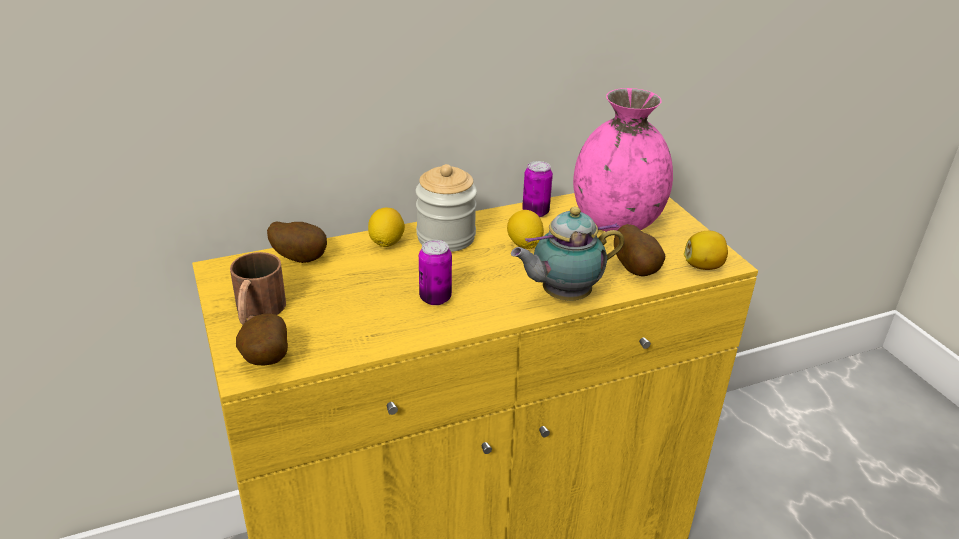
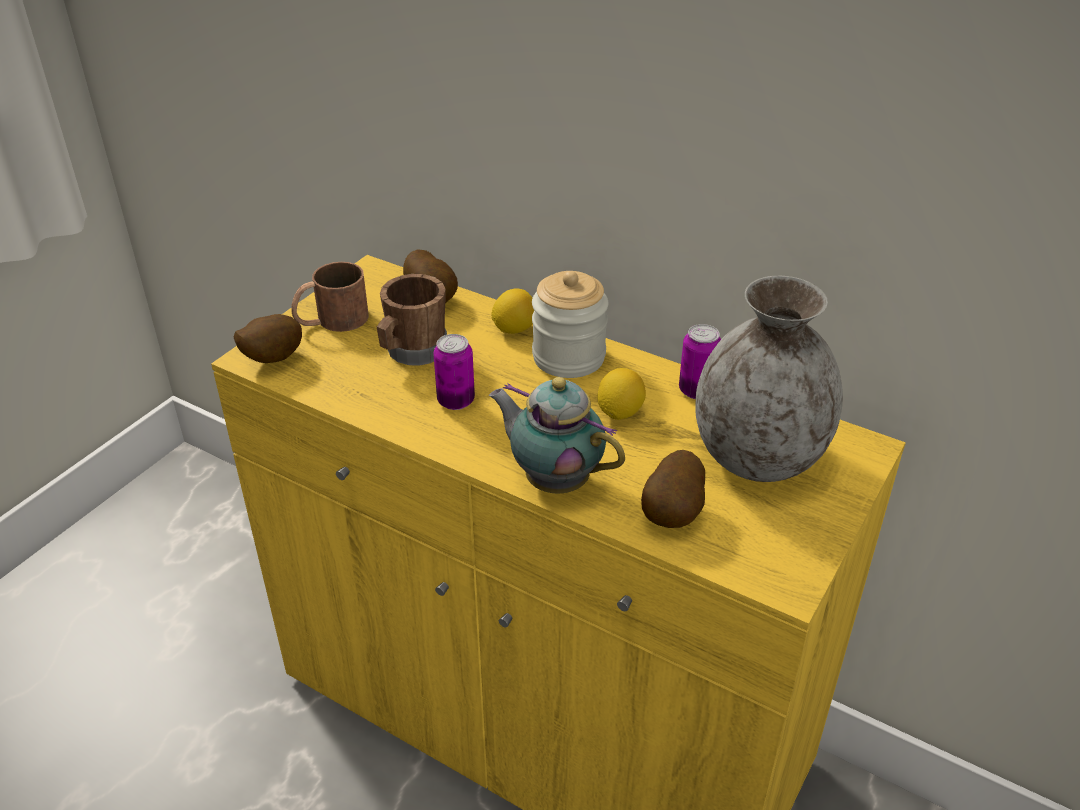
camera: 55 degrees right, 5 degrees up
pink vase [573,88,673,232] -> grey vase [695,276,843,482]
lemon [684,231,728,270] -> none
none -> brown mug [376,274,447,366]

